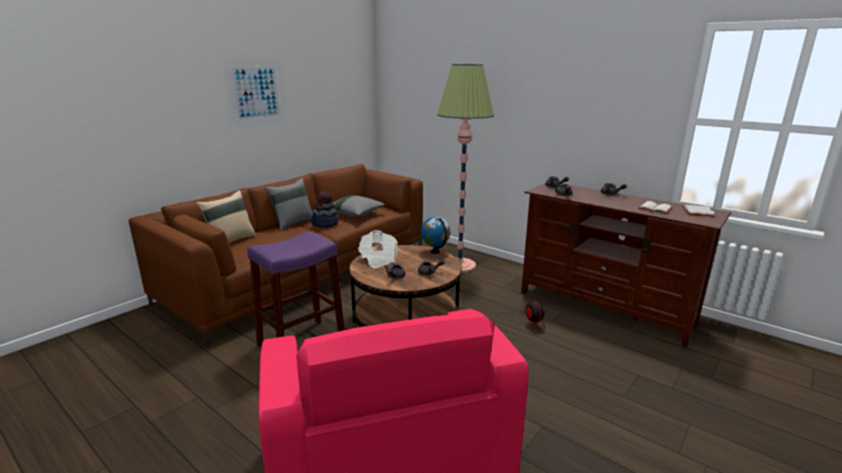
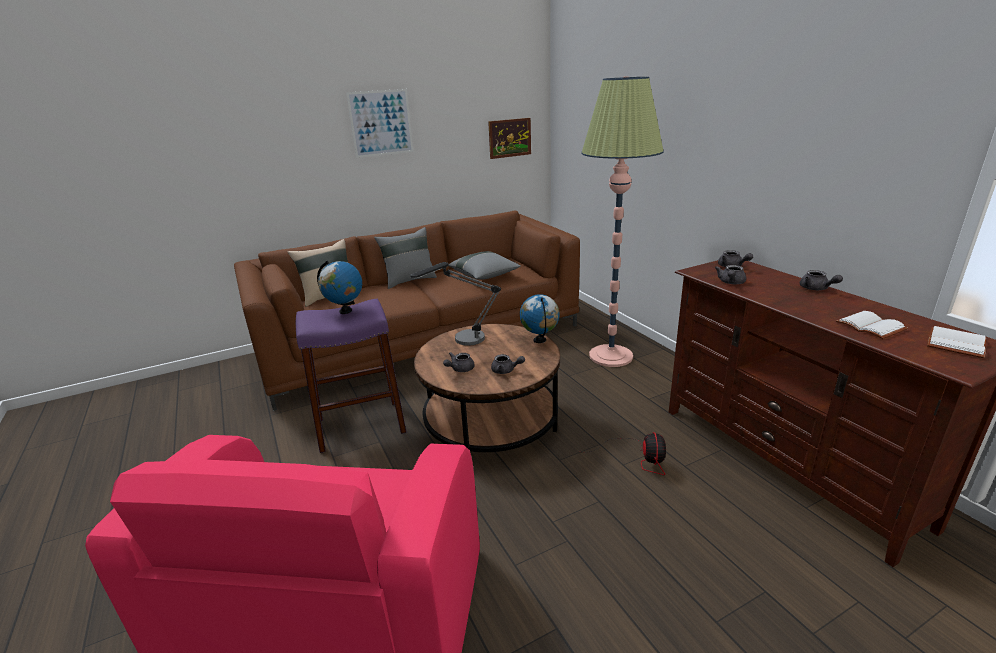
camera: 25 degrees right, 5 degrees up
hat [311,191,338,228] -> none
newspaper [358,230,398,268] -> table lamp [410,262,501,346]
none -> globe [317,261,362,314]
none -> picture [488,118,531,159]

